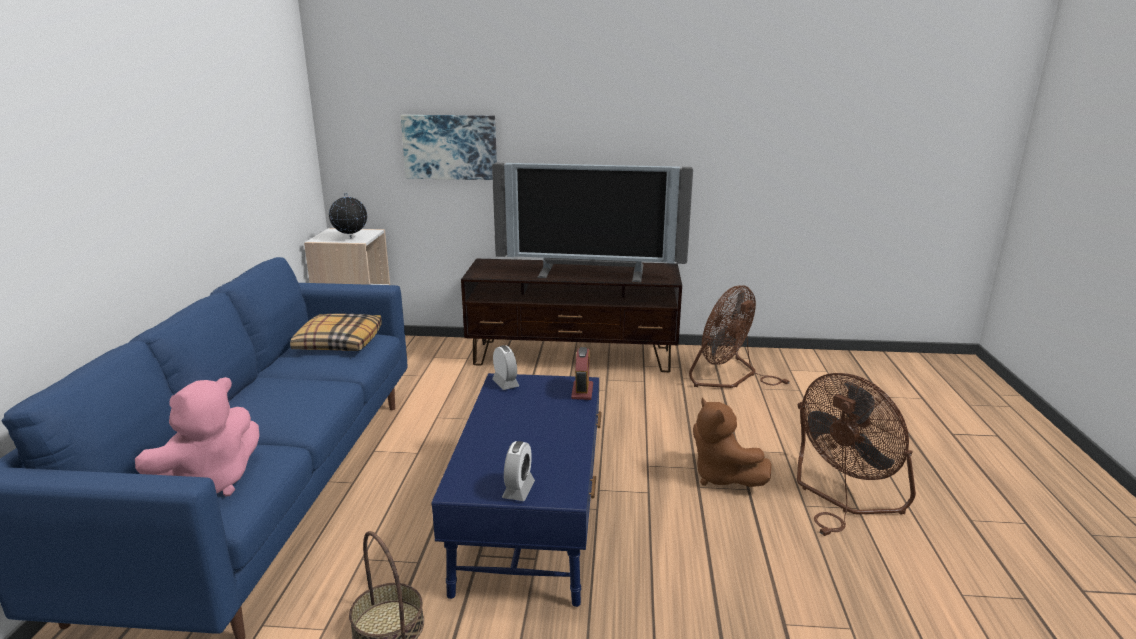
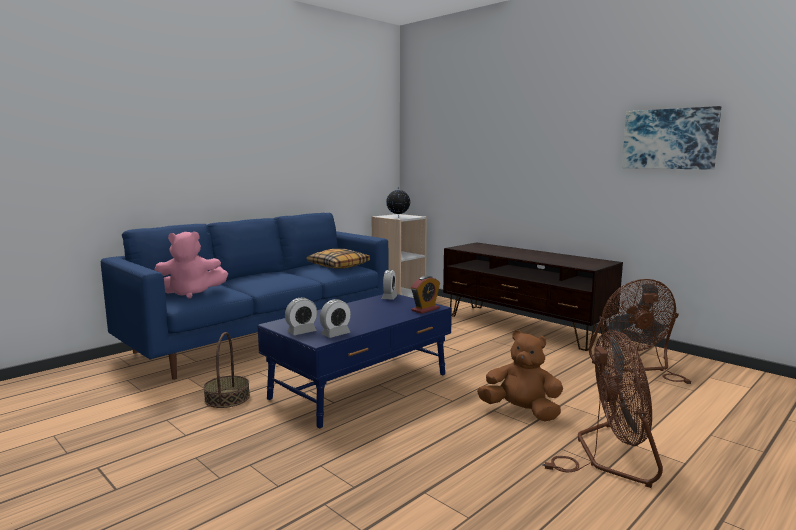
camera: 40 degrees right, 10 degrees down
picture [401,115,497,180] -> picture moved to [622,106,721,170]
television [492,163,693,282] -> none
brown plush toy [693,398,772,487] -> brown plush toy turned 105 degrees clockwise [477,330,563,422]
none -> alarm clock [320,299,351,338]

